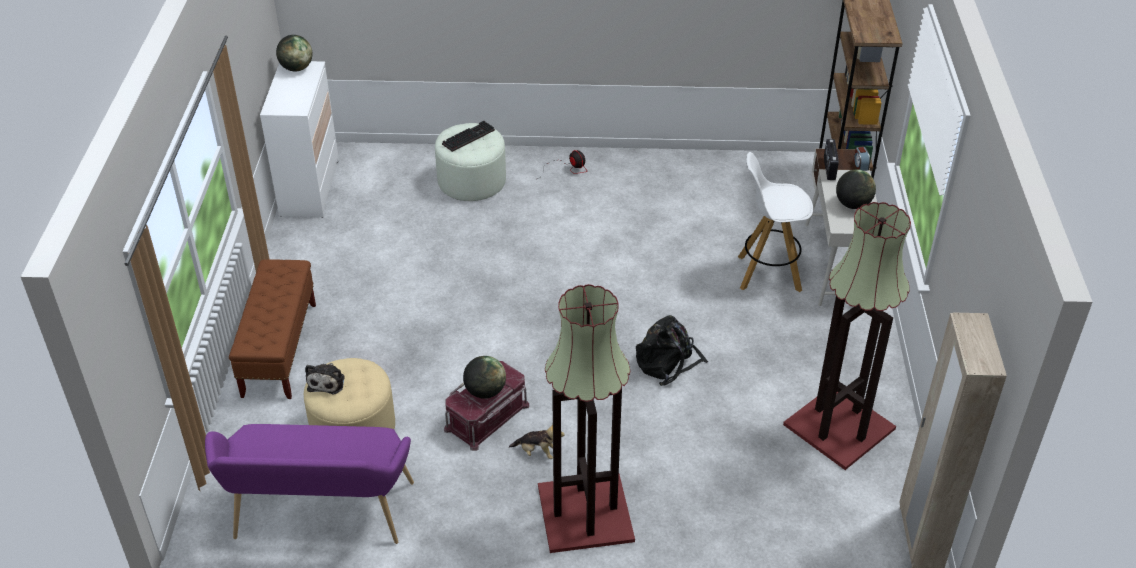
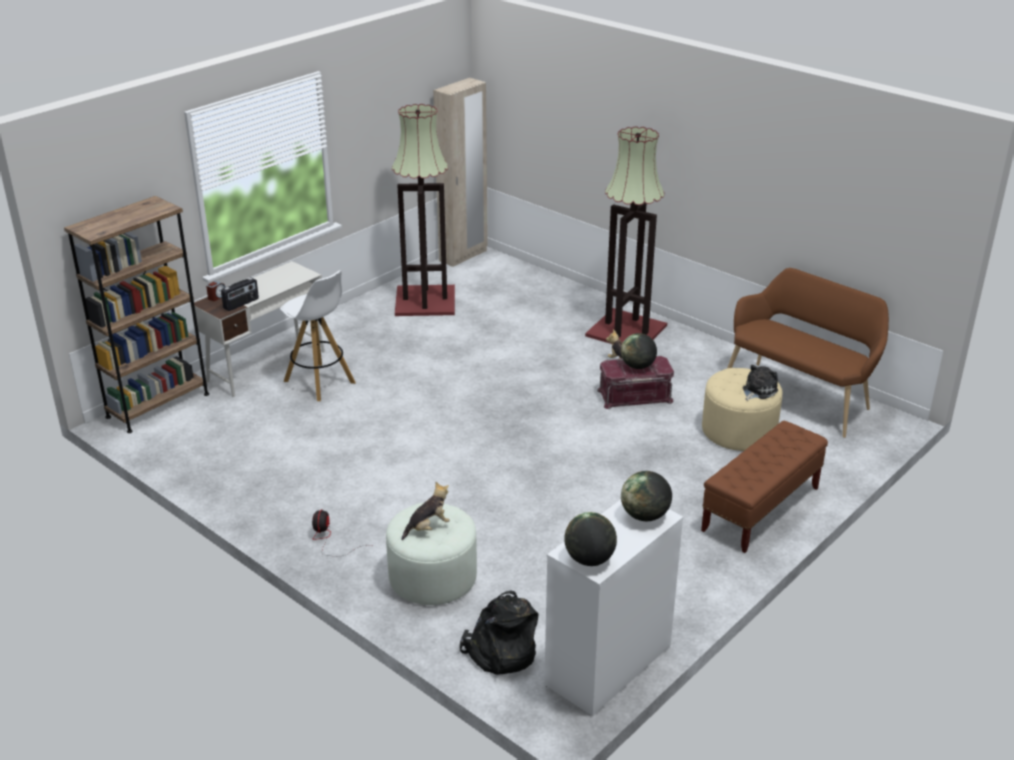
camera: 140 degrees left, 10 degrees down
purple bench [205,424,414,544] -> brown bench [727,268,889,438]
keyboard [442,121,495,152] -> plush toy [401,482,450,540]
black backpack [636,315,708,386] -> black backpack moved to [460,590,538,675]
globe [836,169,876,209] -> globe moved to [621,471,672,521]

